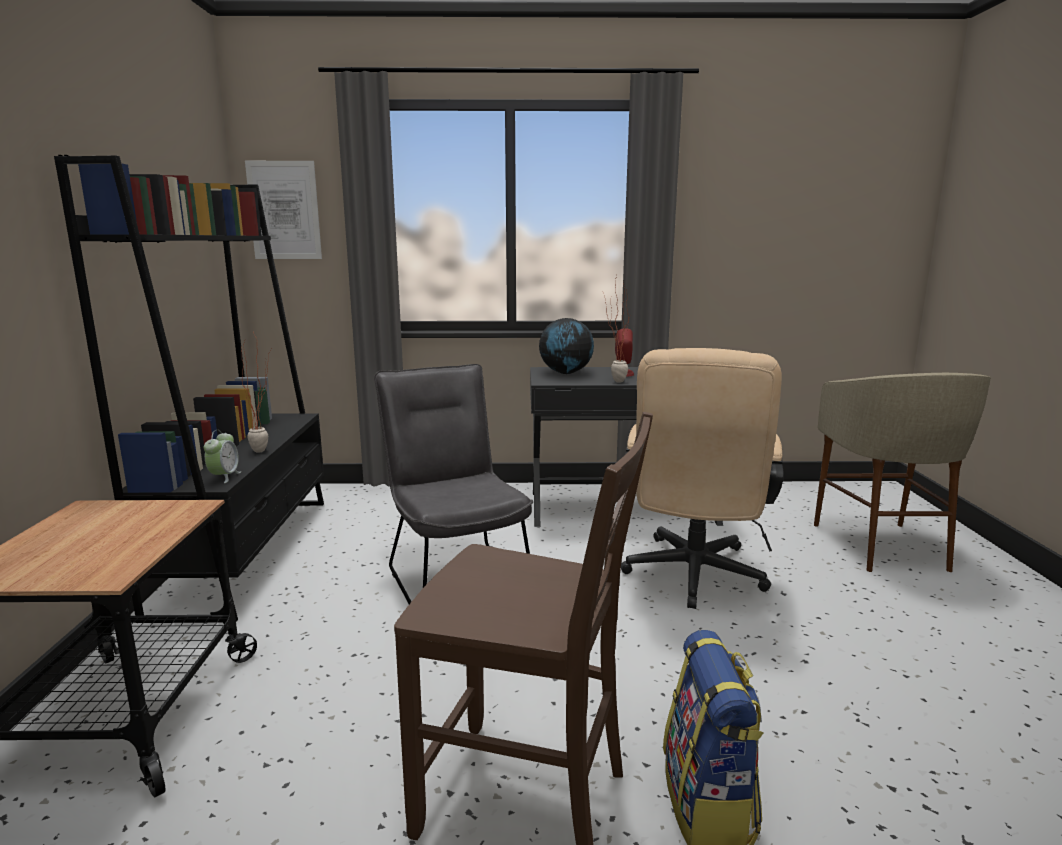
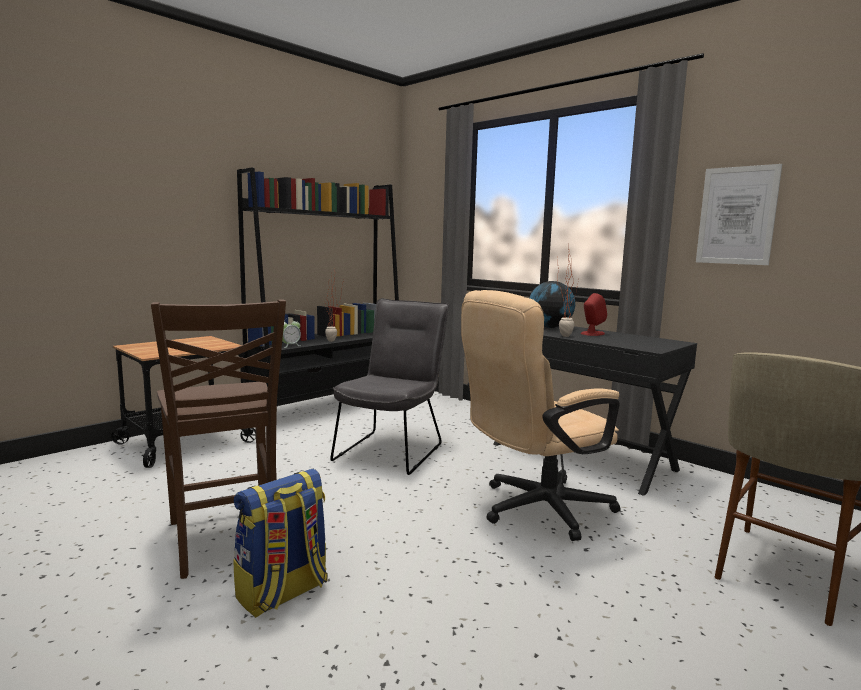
camera: 45 degrees right, 5 degrees down
picture [245,161,322,259] -> picture moved to [696,164,782,265]

